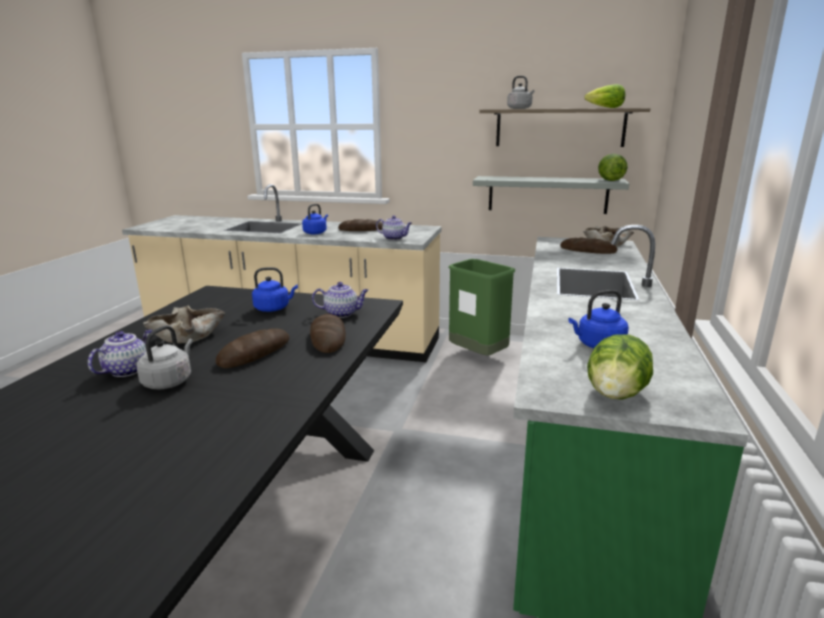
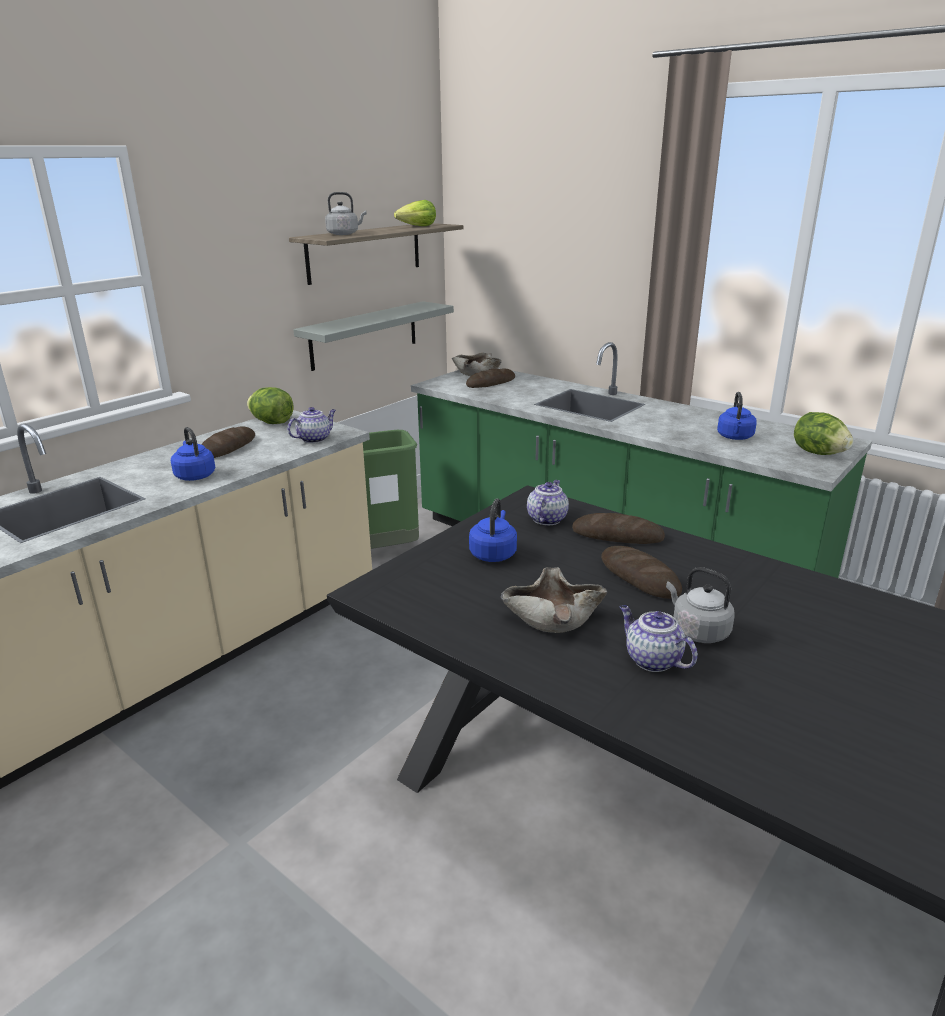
camera: 65 degrees left, 5 degrees up
lettuce [598,154,628,181] -> lettuce moved to [247,387,294,424]

